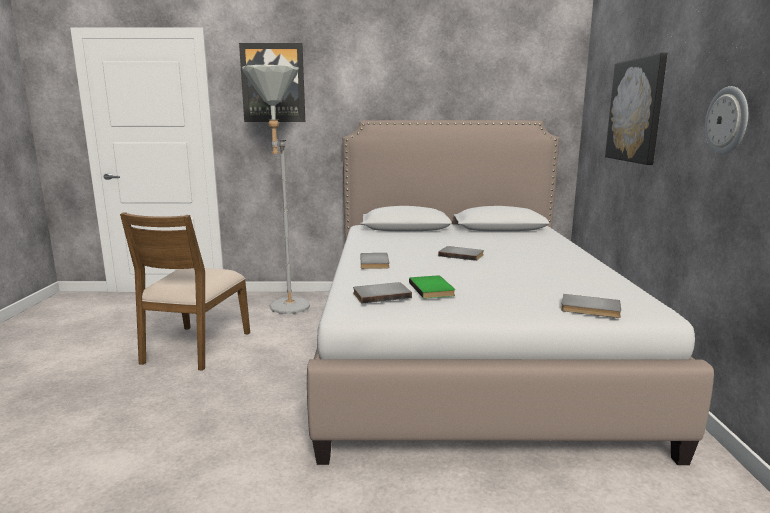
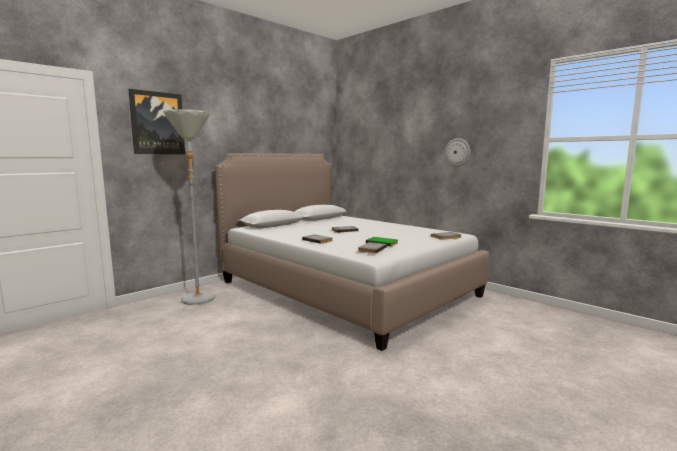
camera: 45 degrees left, 5 degrees down
brown chair [120,212,250,371] -> none
picture [605,53,667,165] -> none

